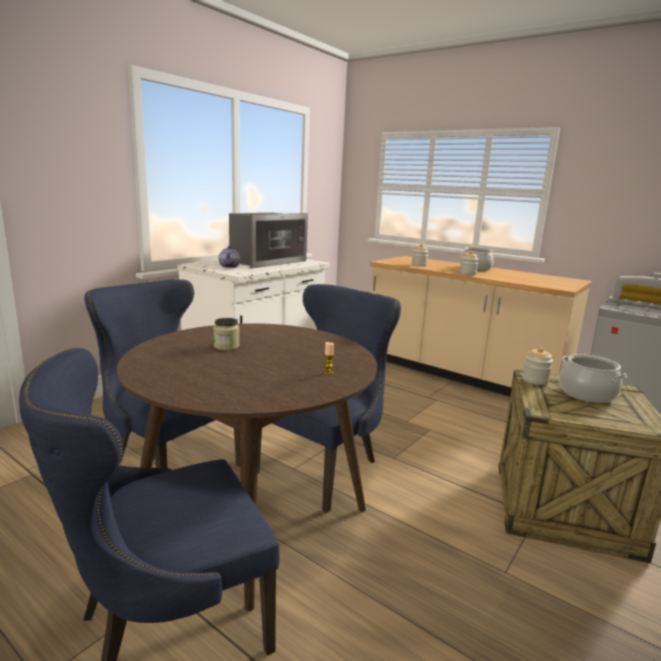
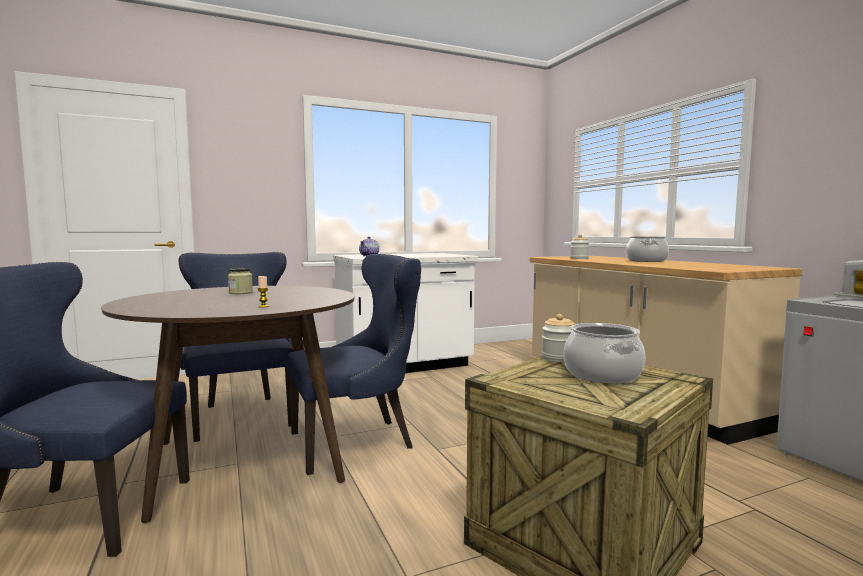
camera: 30 degrees right, 10 degrees down
microwave [229,213,308,268] -> none
jar [460,251,479,275] -> none

